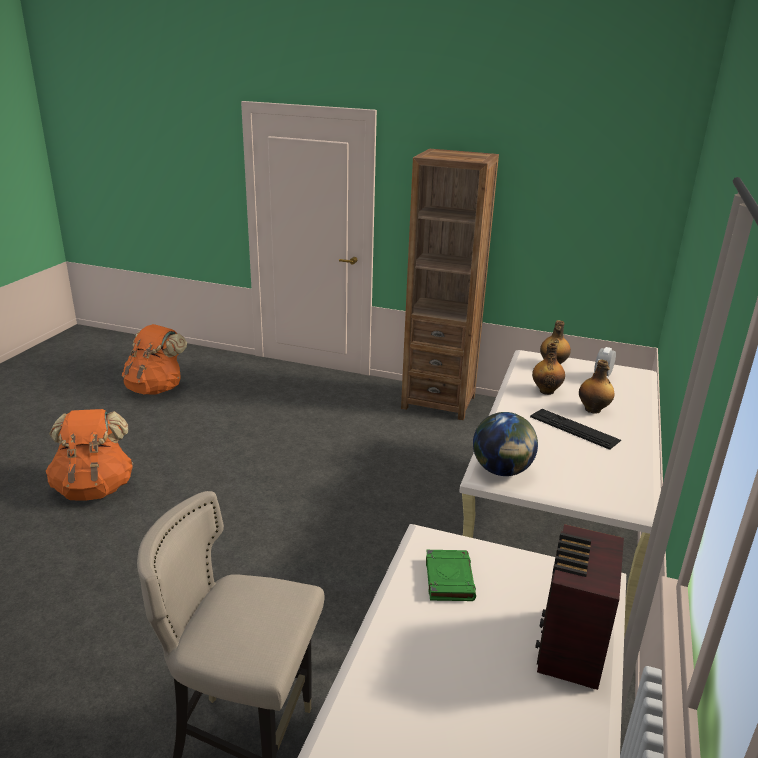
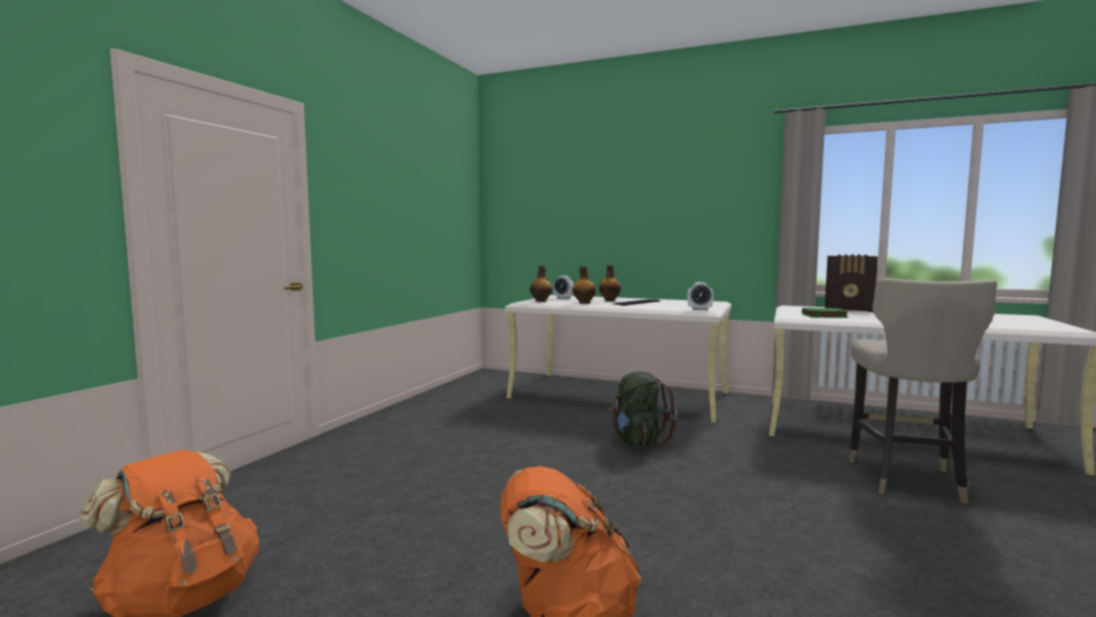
camera: 85 degrees left, 20 degrees down
brown bookcase [401,149,499,420] -> none
globe [473,412,538,476] -> alarm clock [687,282,714,310]
none -> green backpack [608,371,677,446]

